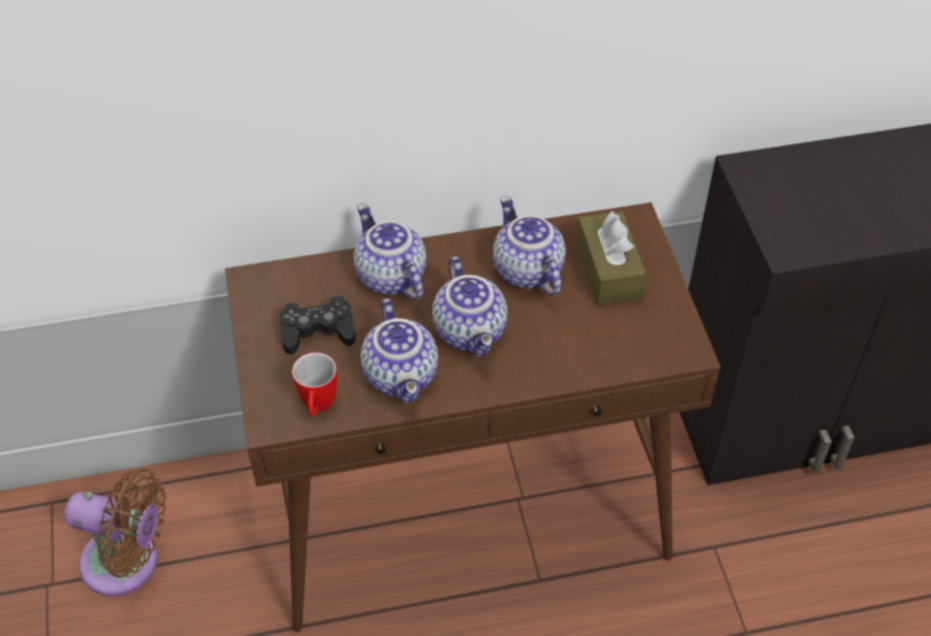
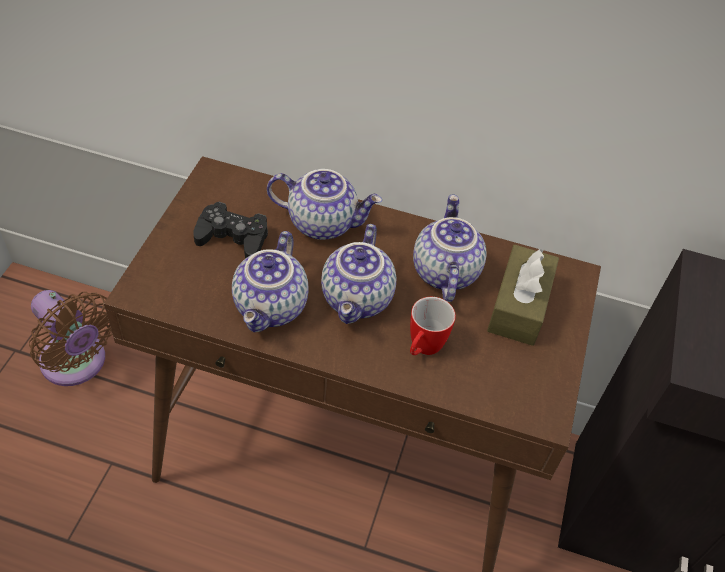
camera: 25 degrees right, 0 degrees up
mug [292,352,337,416] -> mug moved to [410,297,456,355]
teapot [354,204,426,300] -> teapot turned 105 degrees clockwise [267,169,382,240]

